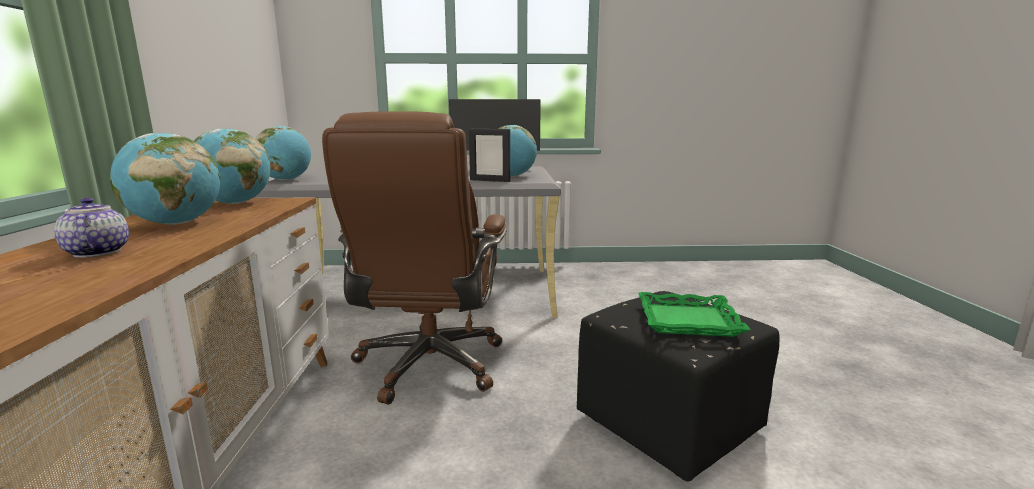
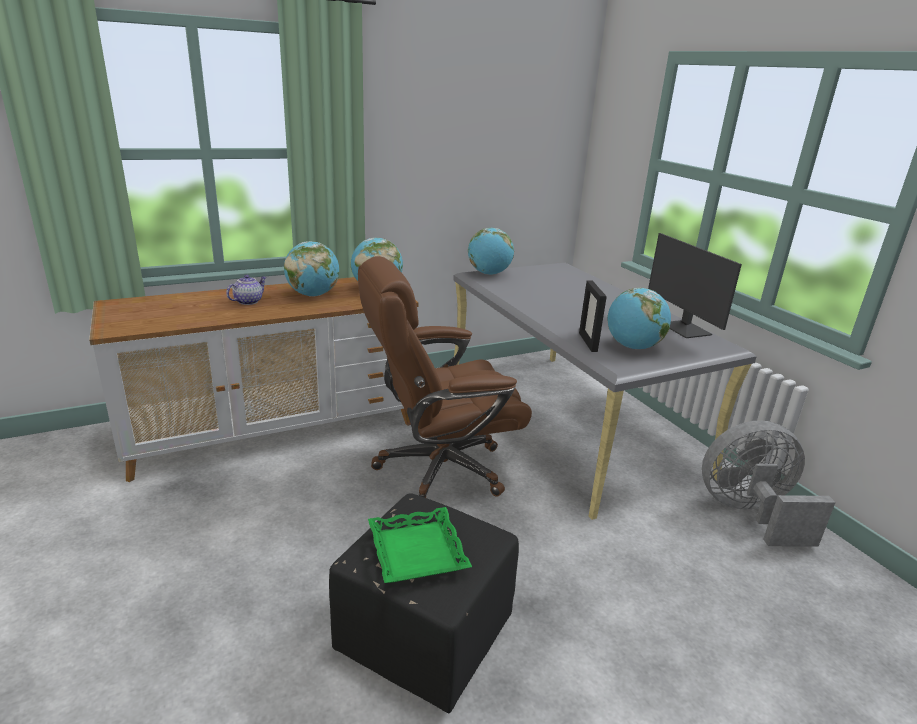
camera: 65 degrees right, 10 degrees up
none -> grey fan [702,420,836,547]

